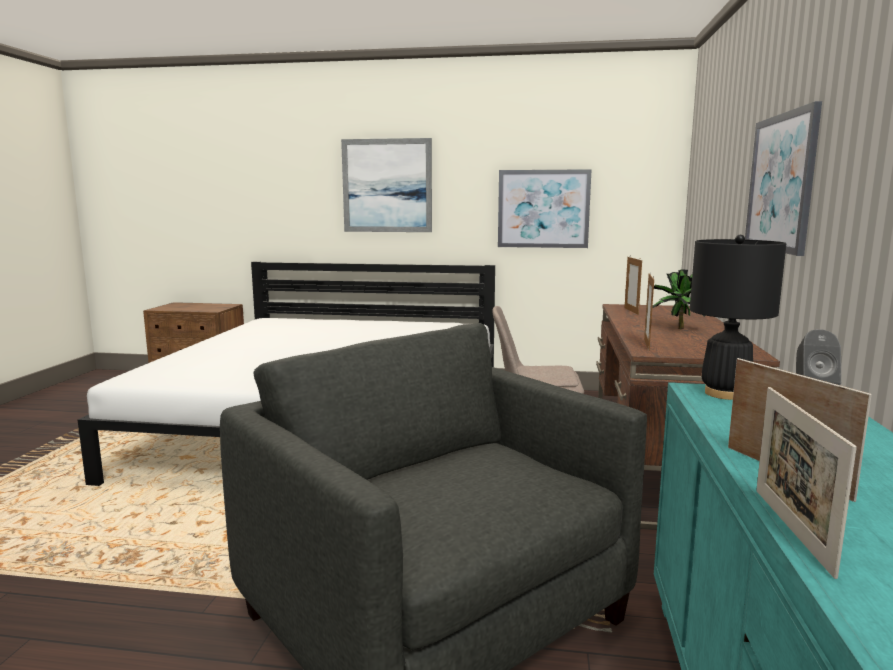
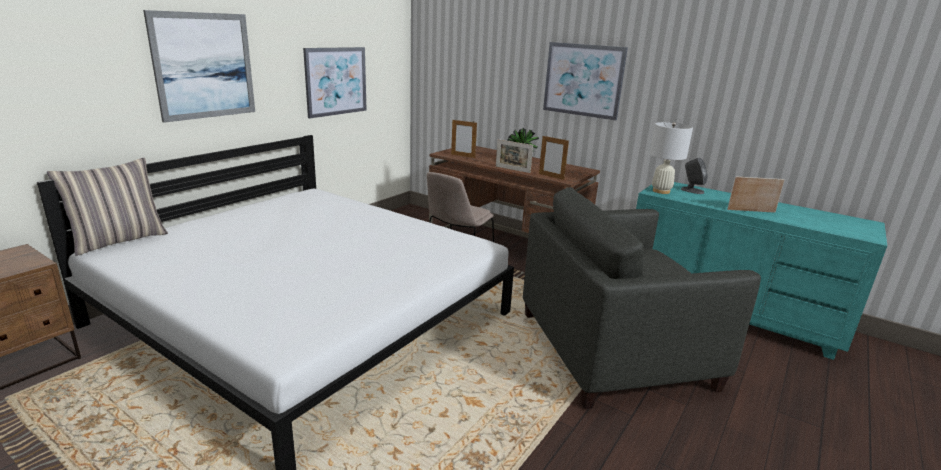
camera: 65 degrees left, 10 degrees up
black table lamp [690,235,786,400] -> white table lamp [650,122,693,194]
picture frame [756,387,857,579] -> picture frame moved to [496,139,533,173]
none -> pillow [47,158,168,256]

